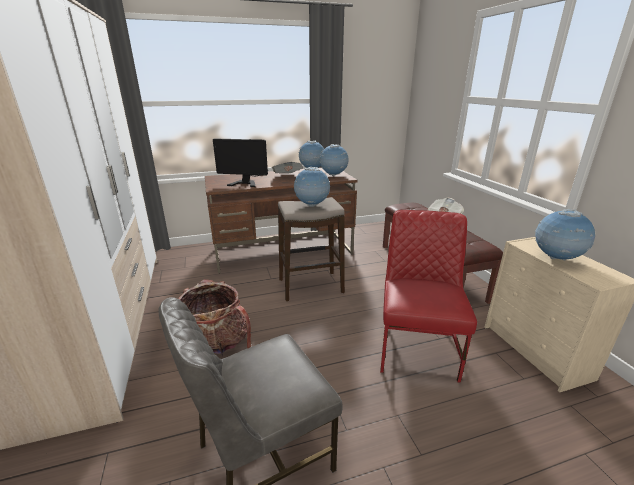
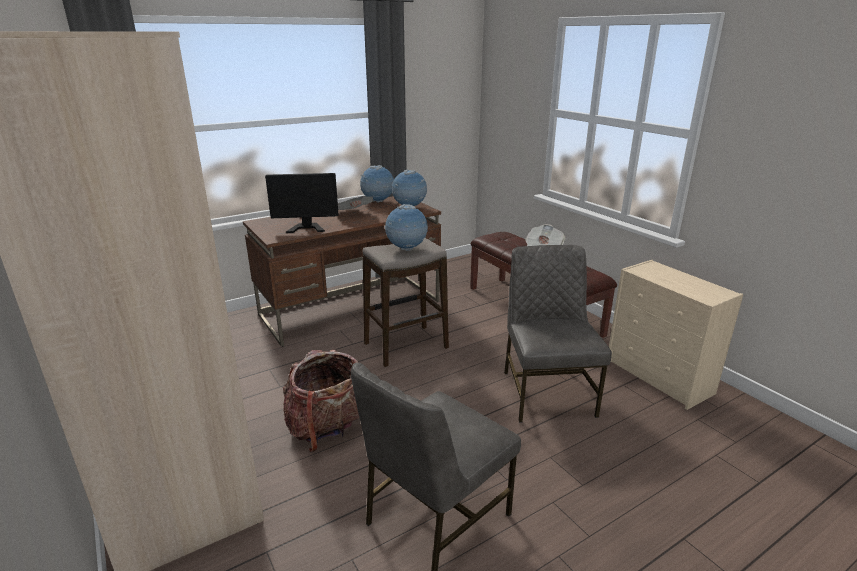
camera: 15 degrees left, 0 degrees up
red chair [380,210,477,383] -> grey chair [504,245,612,423]
globe [535,209,595,260] -> none

